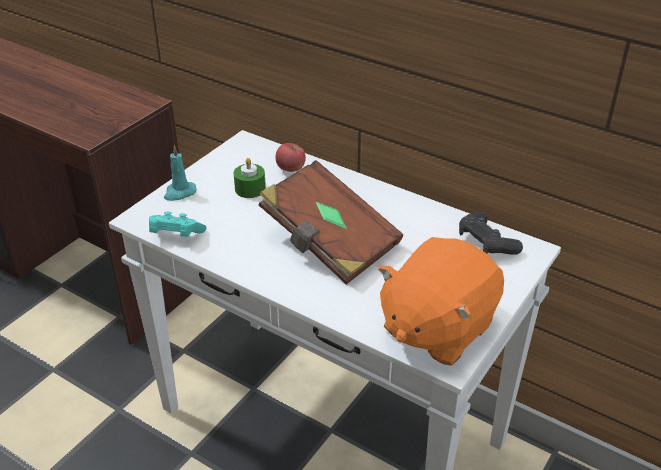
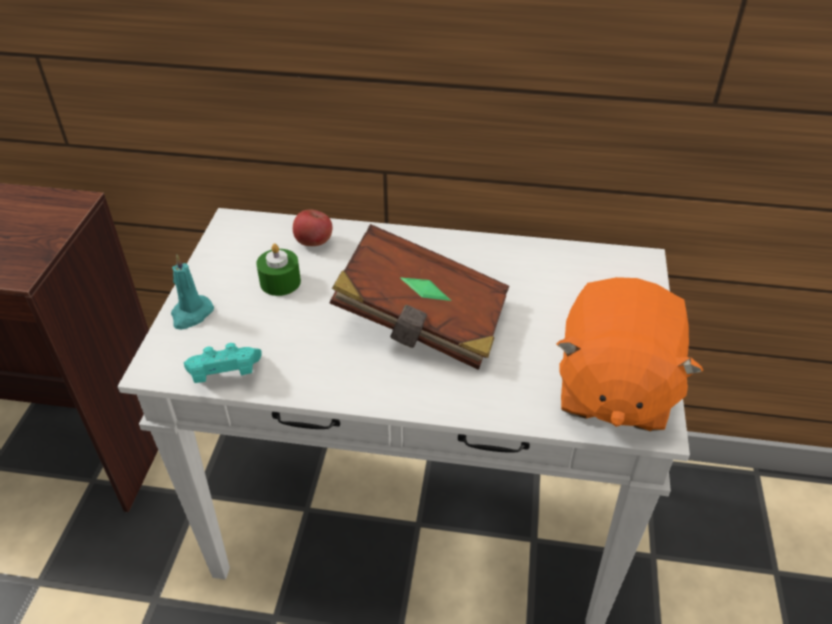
camera: 25 degrees left, 5 degrees up
black game controller [459,212,523,255] -> none

